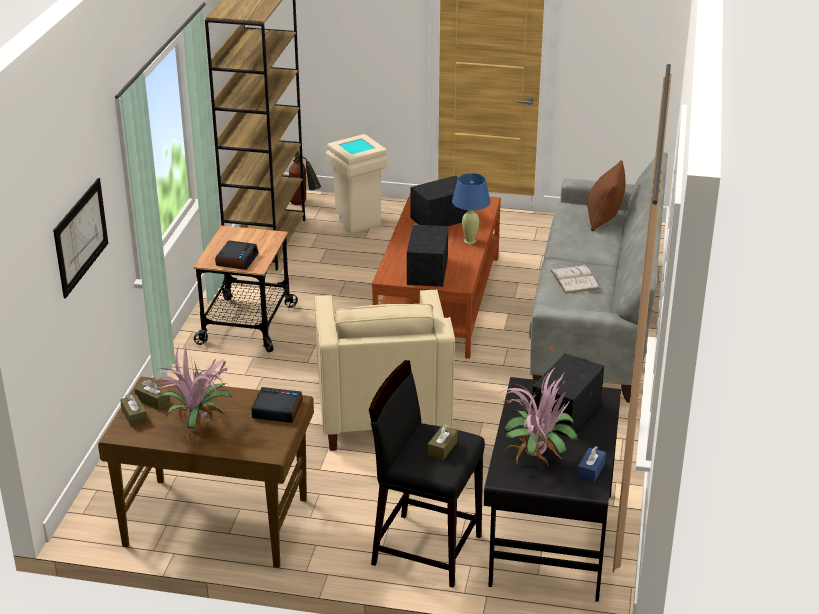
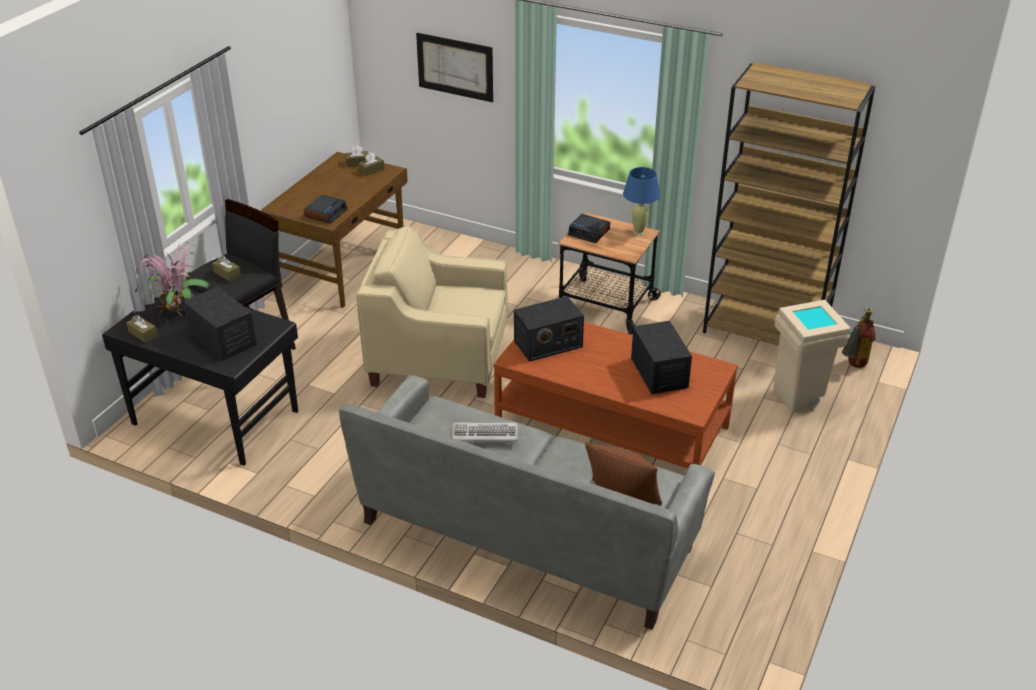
camera: 105 degrees right, 5 degrees up
potted plant [151,347,232,448] -> none
radio [407,225,448,287] -> radio turned 135 degrees clockwise [514,296,584,362]
blue table lamp [452,173,491,244] -> blue table lamp moved to [623,167,660,235]
white book [550,265,600,294] -> keyboard [452,423,518,444]
blue tissue box [577,446,606,482] -> brown tissue box [126,315,158,343]

